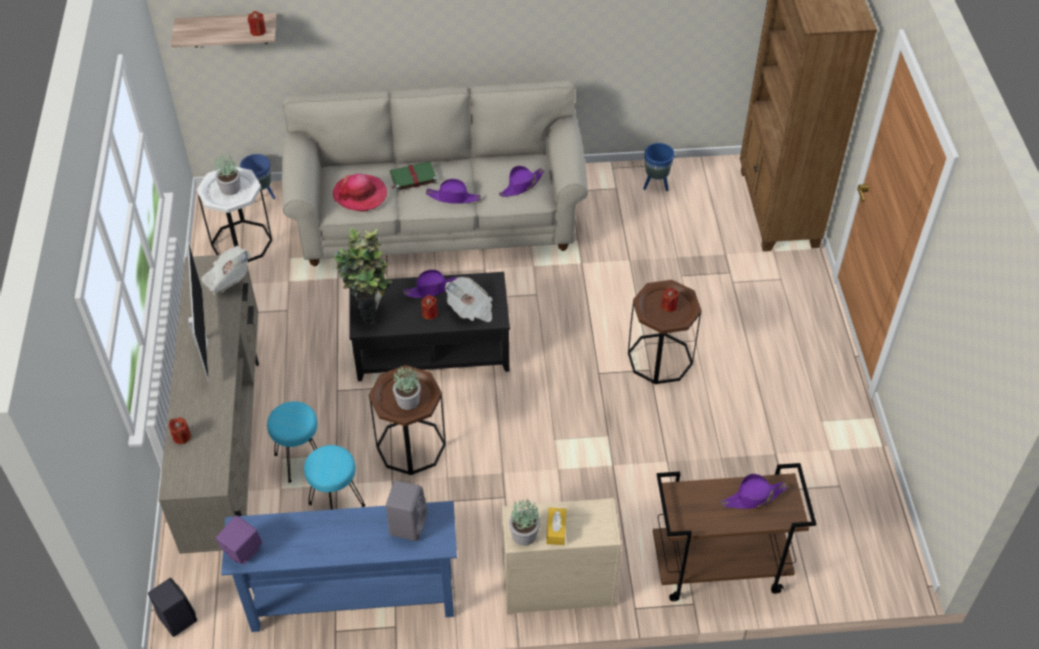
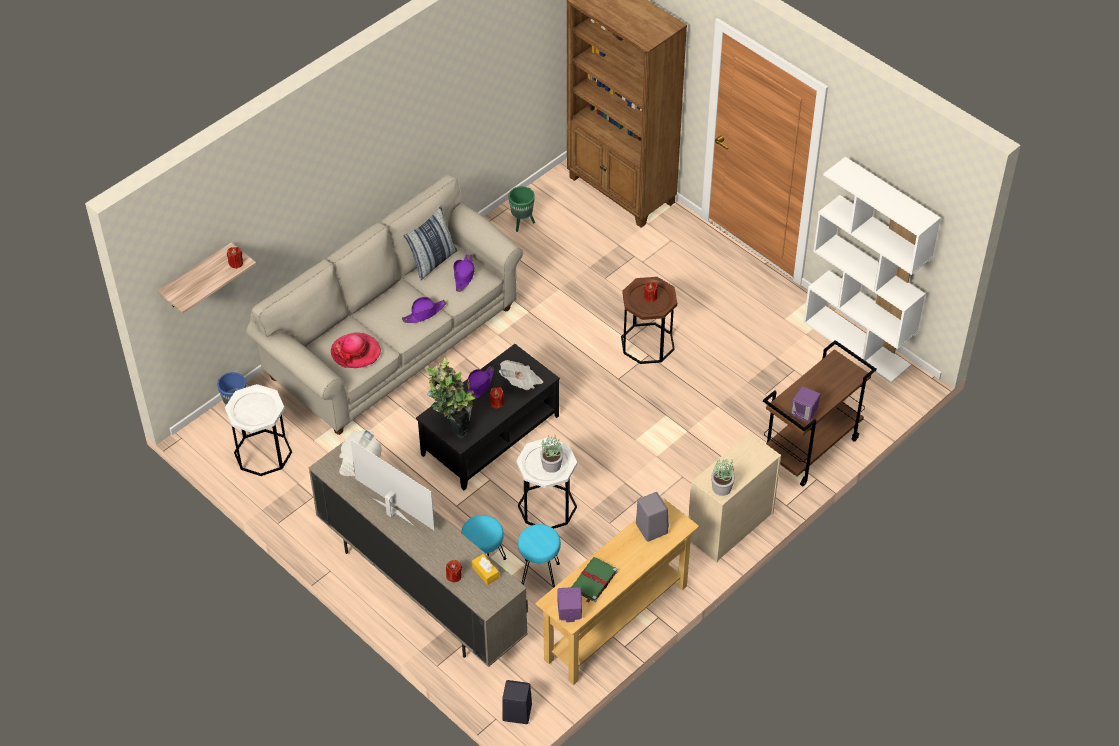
camera: 40 degrees left, 0 degrees up
potted plant [215,154,240,195] -> none
blue console table [221,501,457,632] -> beige console table [535,497,699,685]
brown side table [369,365,446,475] -> white side table [516,437,577,529]
green book [390,161,437,191] -> green book moved to [572,557,617,603]
yellow tissue box [546,508,567,545] -> yellow tissue box moved to [472,554,499,585]
blue planter [643,143,674,191] -> green planter [508,186,535,232]
purple hat [721,474,788,509] -> none
none -> pillow [403,206,458,280]
none -> purple speaker [790,386,821,422]
none -> white bookcase [804,157,941,383]

